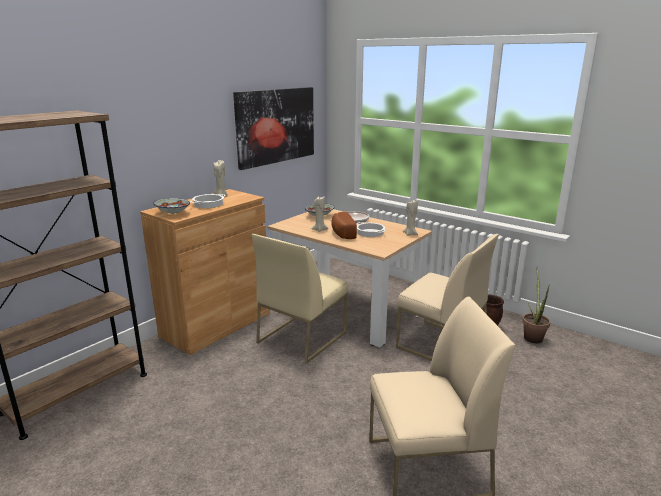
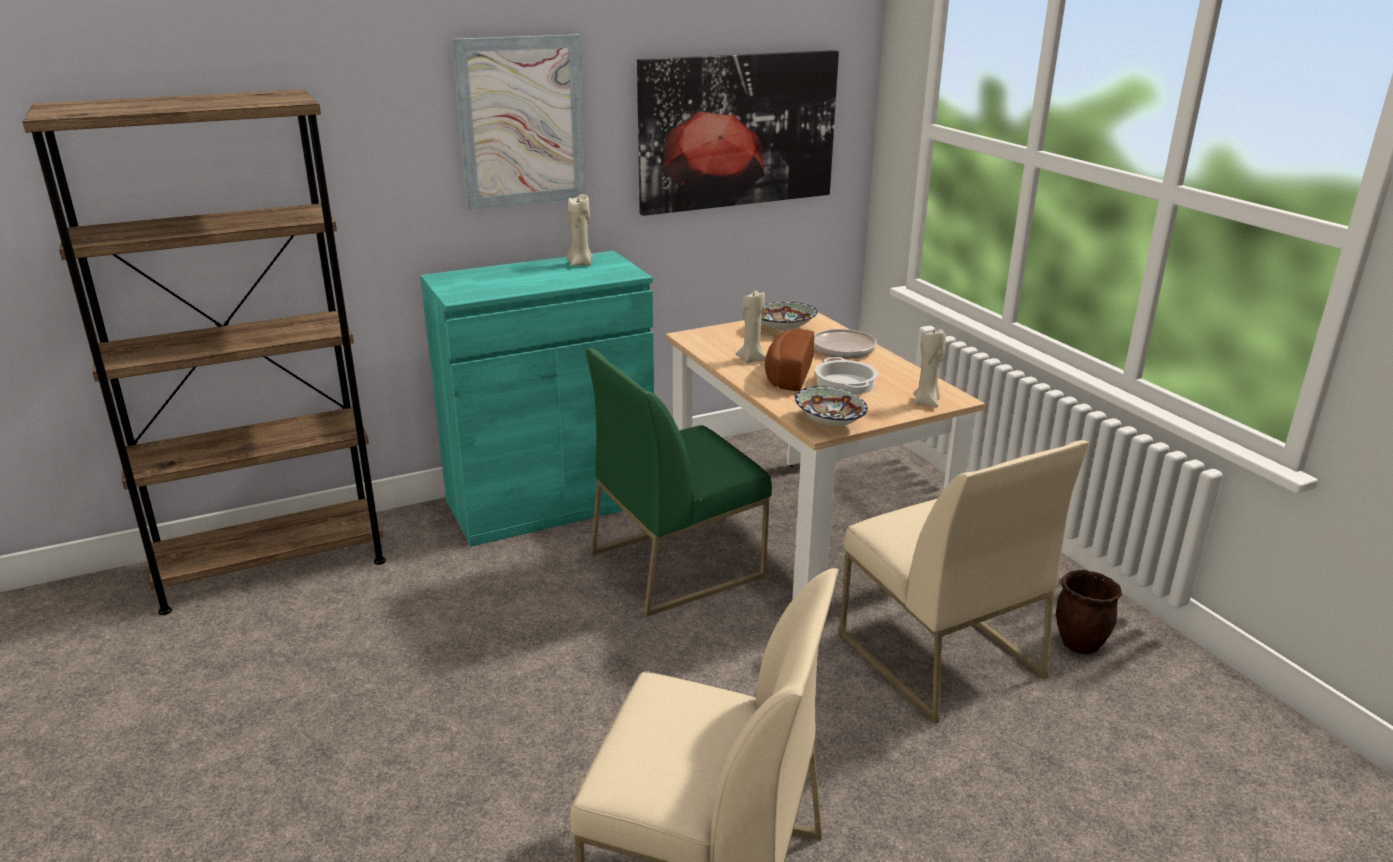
camera: 25 degrees right, 5 degrees up
brown cabinet [140,189,270,355] -> turquoise cabinet [420,251,654,546]
bowl [153,198,190,214] -> bowl moved to [795,386,868,426]
cooking pot [189,194,226,208] -> none
beige chair [252,234,348,364] -> green chair [586,348,772,617]
potted plant [522,268,550,344] -> none
none -> picture [452,34,586,210]

